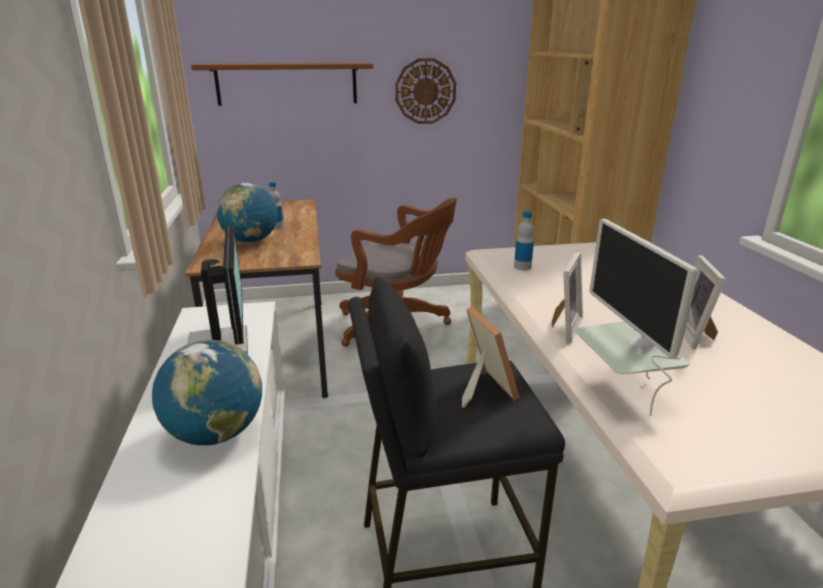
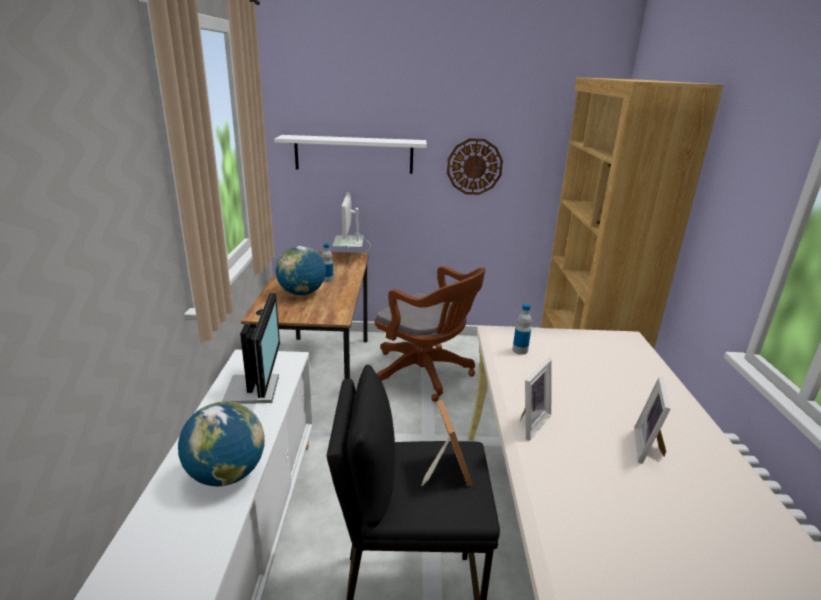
camera: 10 degrees right, 0 degrees up
brown shelf [191,63,373,106] -> white shelf [274,135,427,174]
monitor [574,219,697,416] -> monitor moved to [332,192,371,266]

